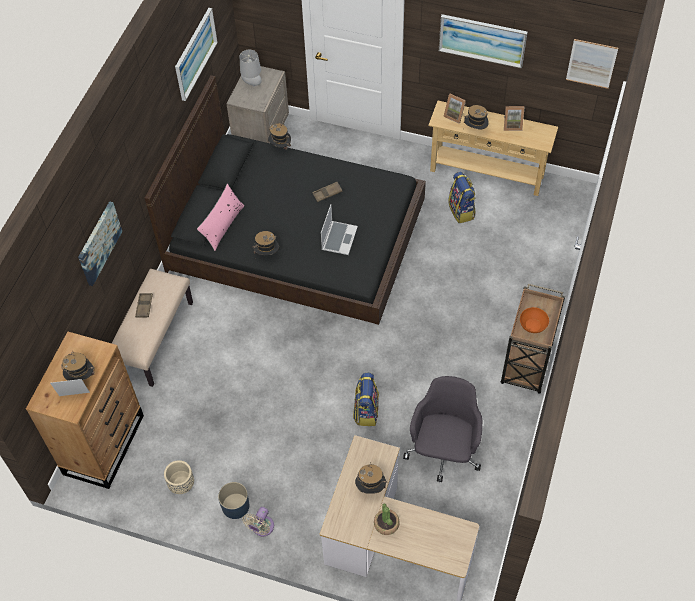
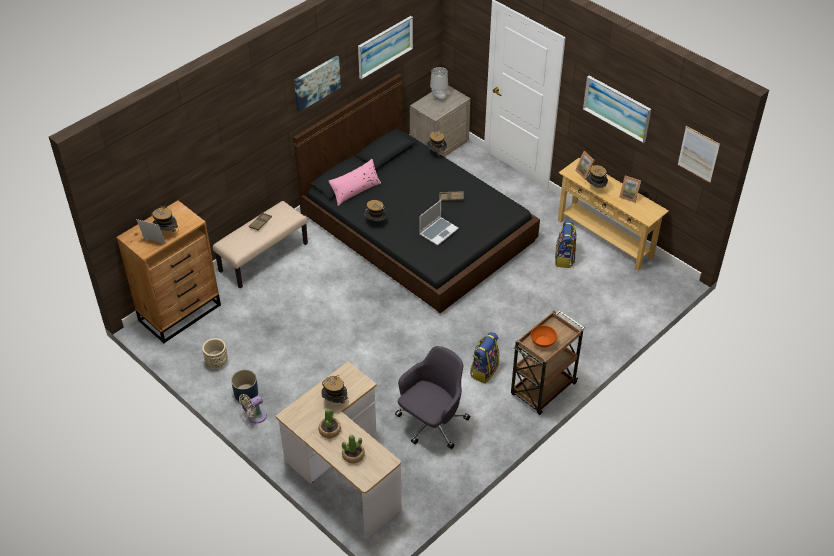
camera: 25 degrees right, 10 degrees down
picture [78,201,122,286] -> picture moved to [294,56,341,112]
backpack [353,373,379,426] -> backpack moved to [470,332,499,383]
none -> potted plant [342,435,365,464]

